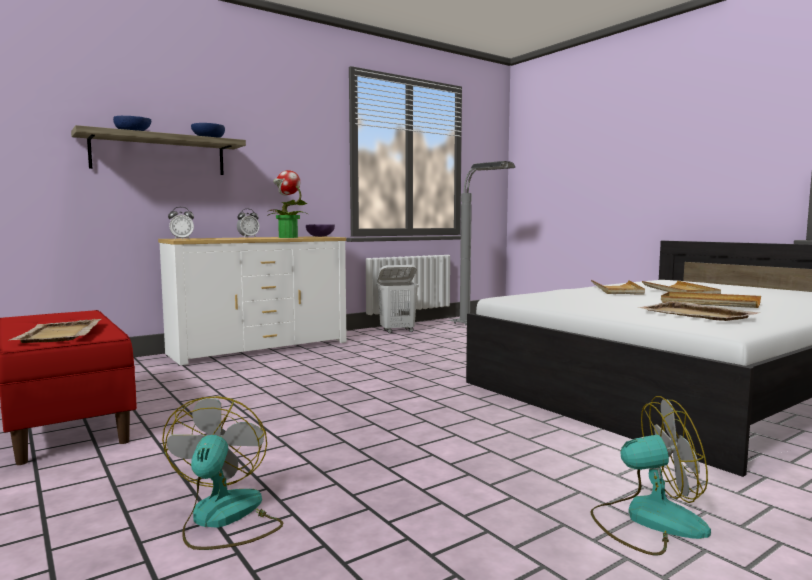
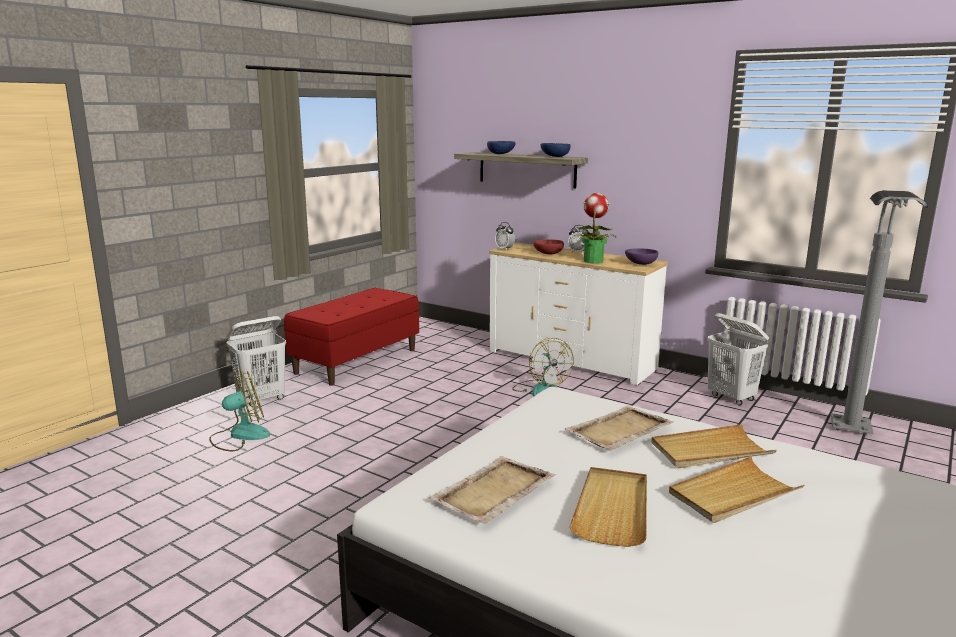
camera: 70 degrees right, 10 degrees up
beige tray [8,319,101,343] -> beige tray moved to [565,405,673,450]
fan [590,396,711,556] -> fan moved to [512,338,574,397]
none -> white laundry basket [226,316,286,407]
none -> red bowl [533,239,564,255]

